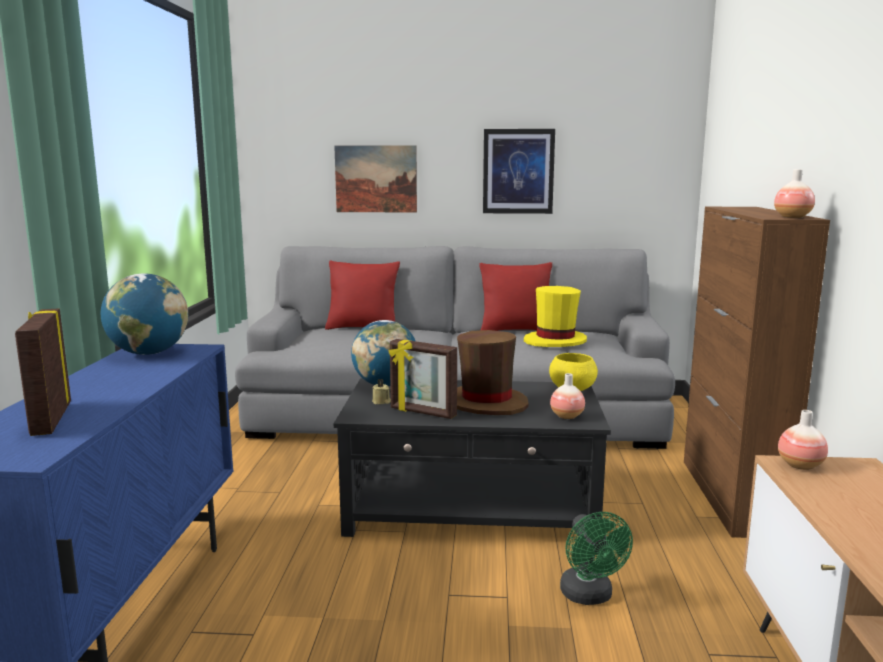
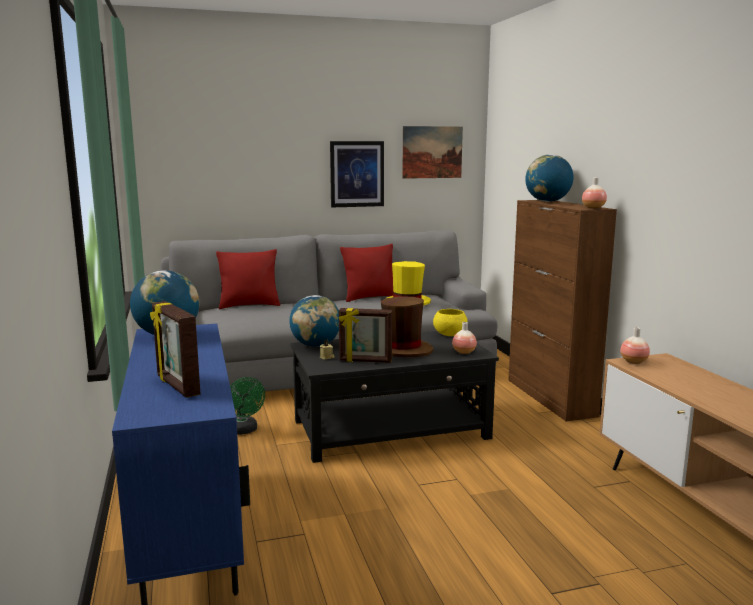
camera: 20 degrees left, 0 degrees up
picture [334,145,417,213] -> picture moved to [402,126,463,179]
green fan [560,512,633,605] -> green fan moved to [230,377,265,435]
none -> globe [525,154,574,202]

